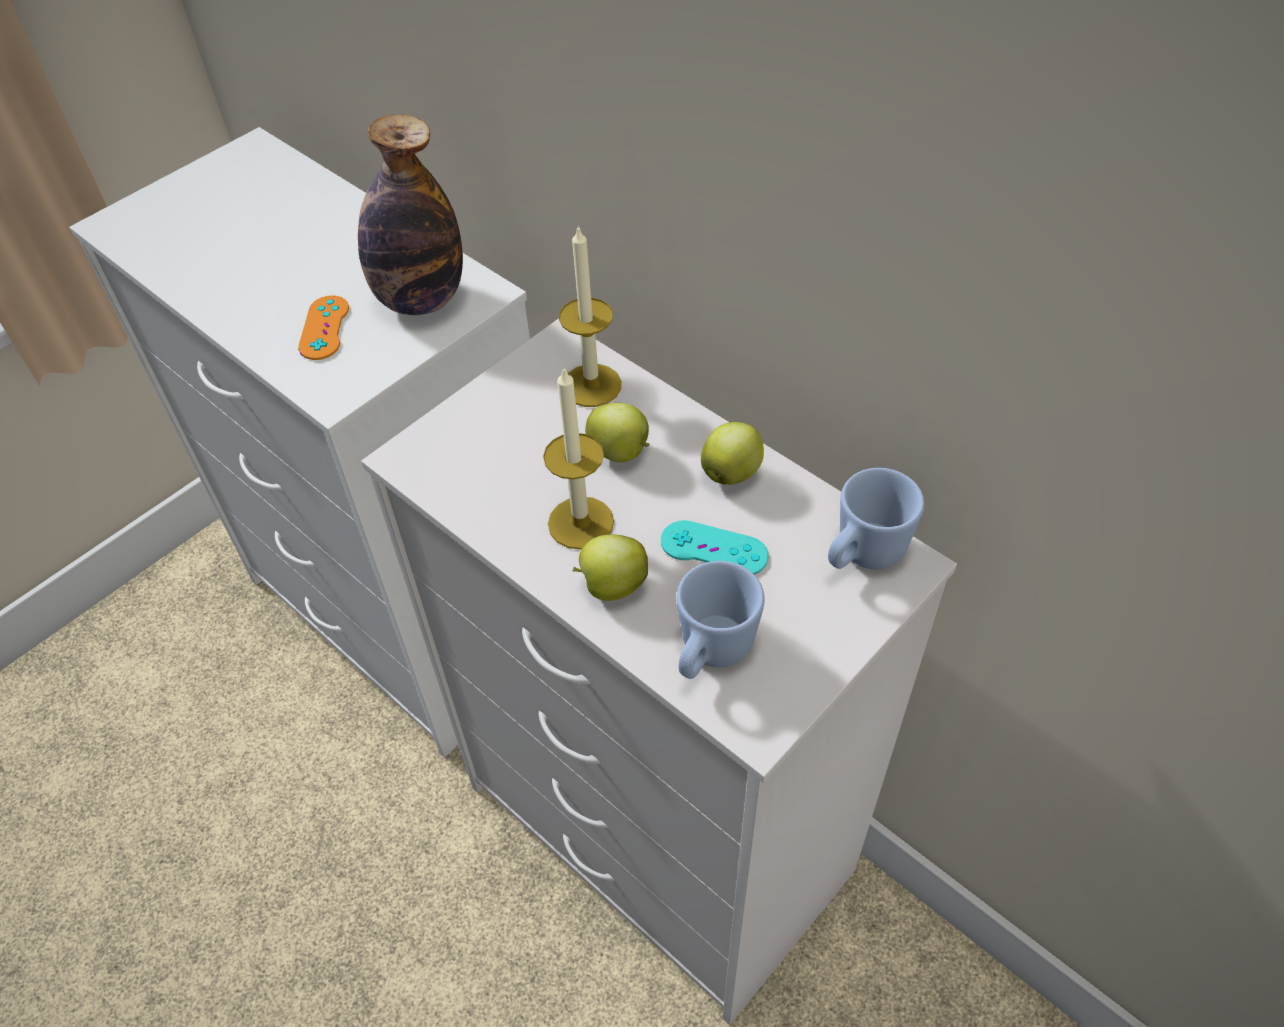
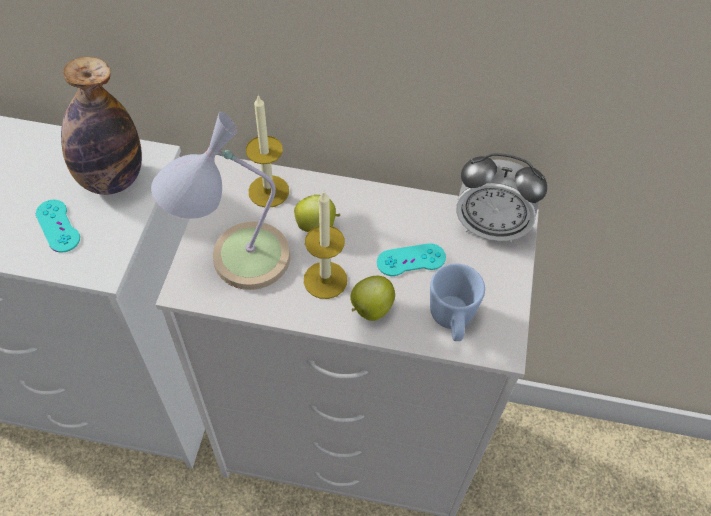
camera: 35 degrees left, 5 degrees up
orange game controller [298,295,349,360] -> turquoise game controller [36,200,80,253]
apple [701,422,764,485] -> none
blue mug [828,468,924,569] -> alarm clock [456,153,547,243]
none -> table lamp [151,112,290,290]

